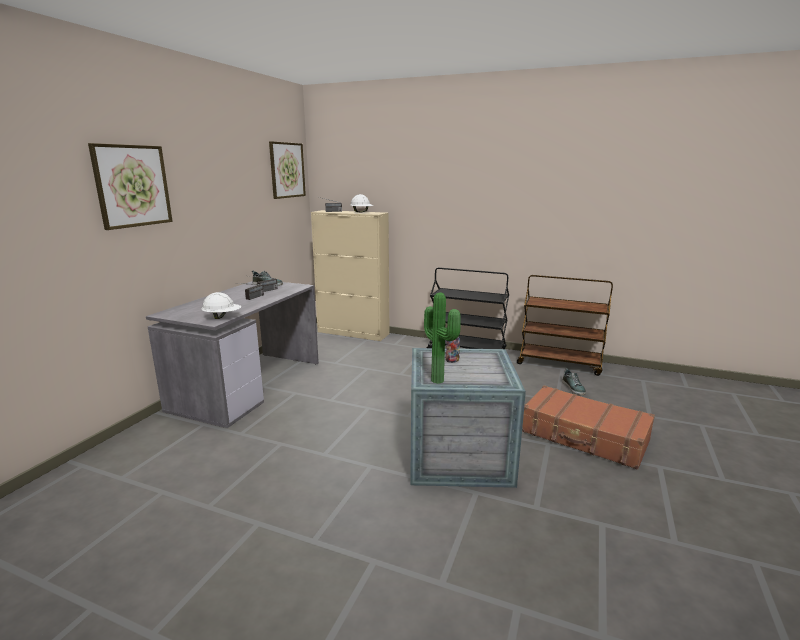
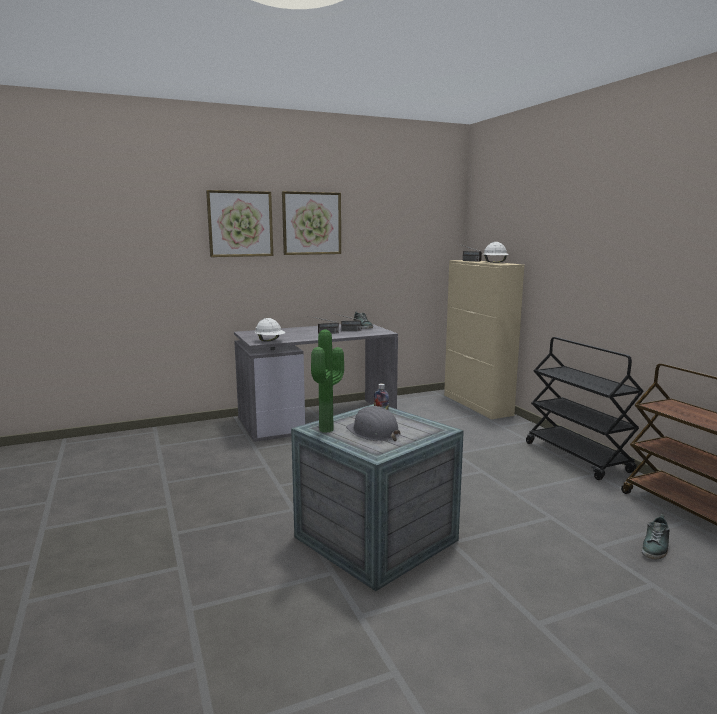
camera: 45 degrees right, 5 degrees down
picture [269,141,306,199] -> picture moved to [282,191,341,255]
brown suitcase [522,385,655,470] -> none
none -> grey hard hat [346,406,401,441]

